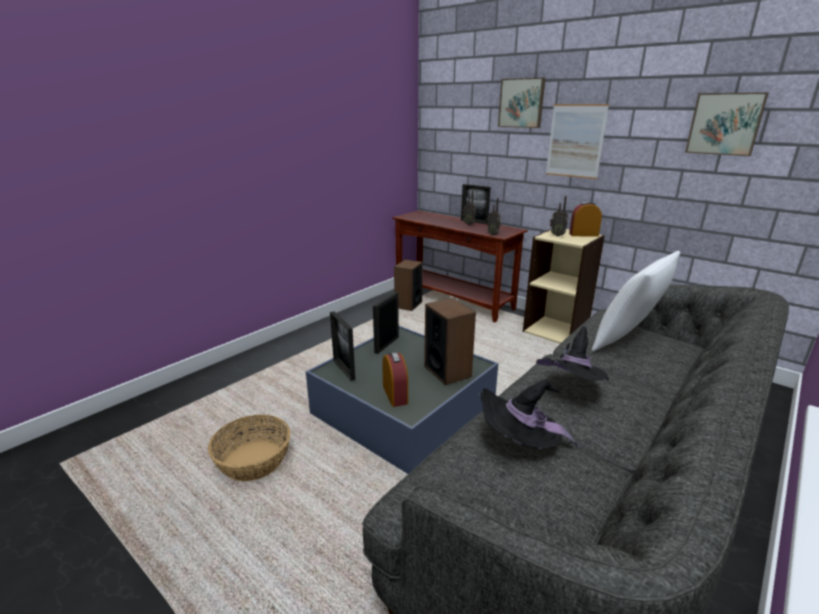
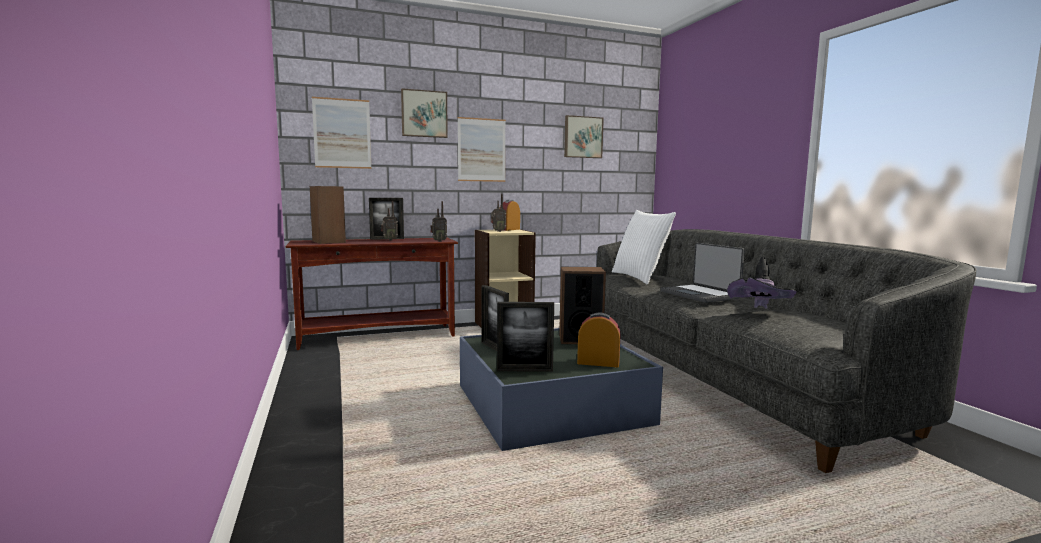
camera: 60 degrees left, 15 degrees down
basket [208,414,291,481] -> none
speaker [394,259,423,311] -> speaker moved to [310,186,346,244]
black hat [536,326,610,381] -> laptop [661,243,745,303]
none -> picture [312,97,371,169]

